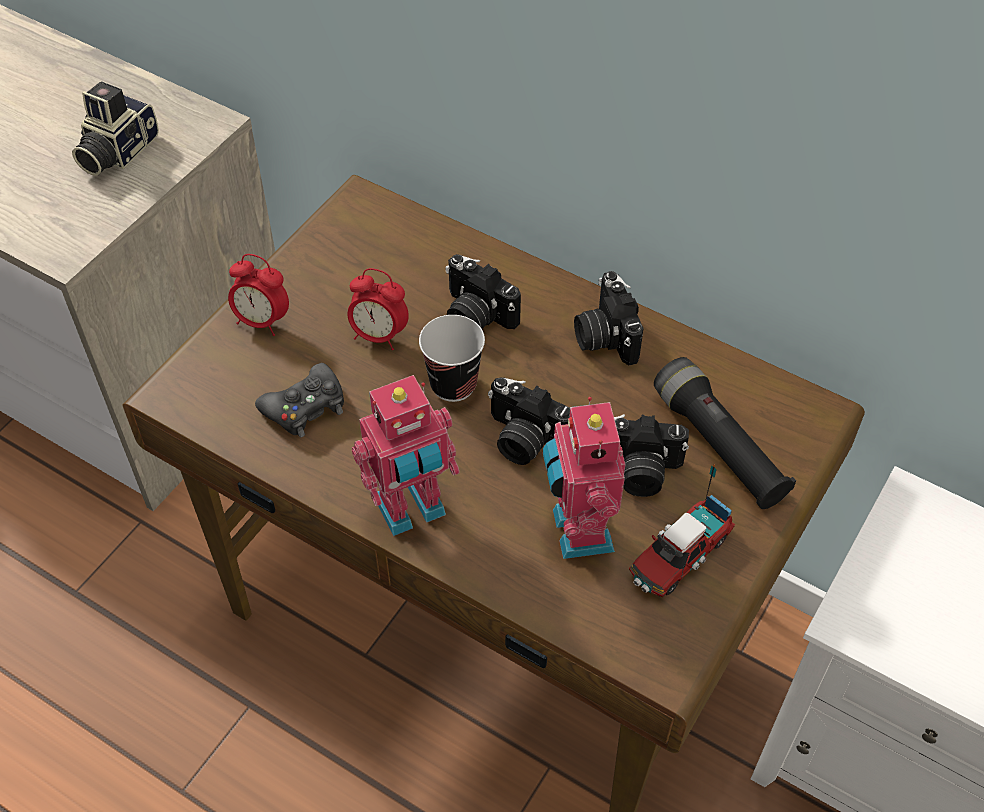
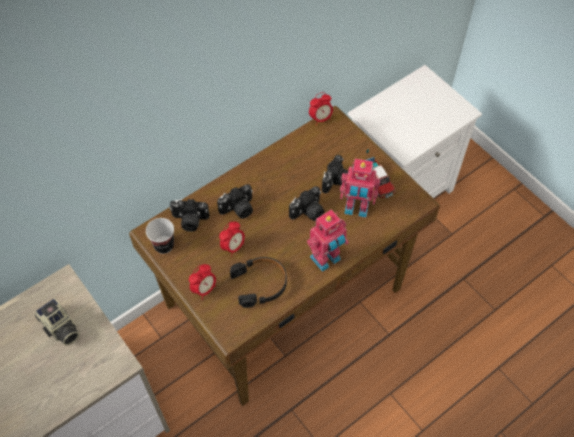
camera: 70 degrees left, 5 degrees up
black game controller [255,363,344,438] -> black headphones [230,257,287,308]
toy robot [352,375,460,536] -> toy robot turned 60 degrees clockwise [307,209,349,272]
cup [419,315,485,402] -> cup moved to [146,218,174,254]
camera [574,271,644,365] -> camera moved to [169,199,210,232]
black flashlight [654,357,796,509] -> none
none -> alarm clock [309,92,333,125]

